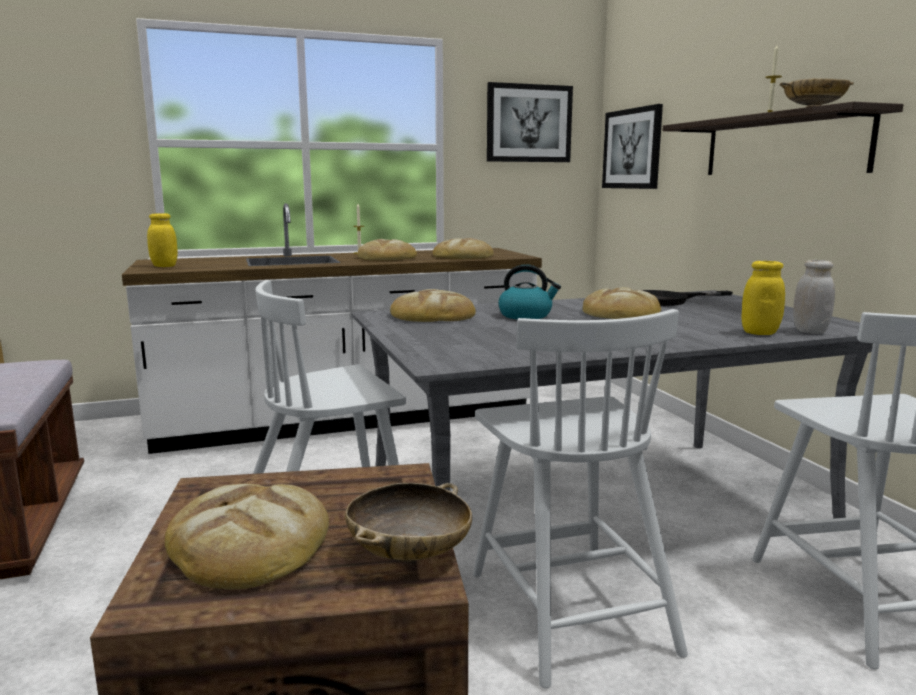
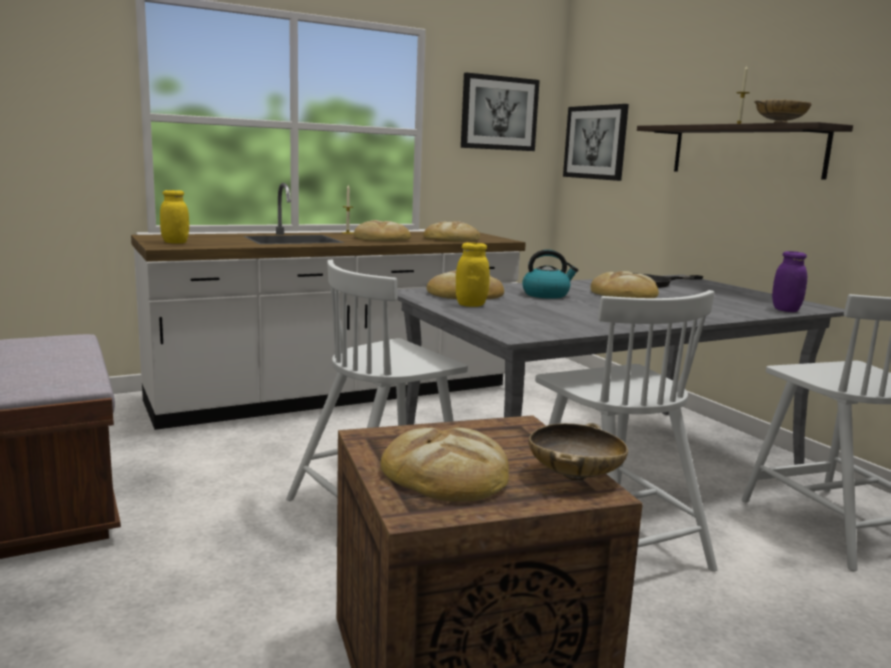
camera: 10 degrees left, 0 degrees up
yellow jar [741,261,785,335] -> yellow jar moved to [456,242,490,307]
white jar [793,260,835,334] -> purple jar [772,251,807,312]

